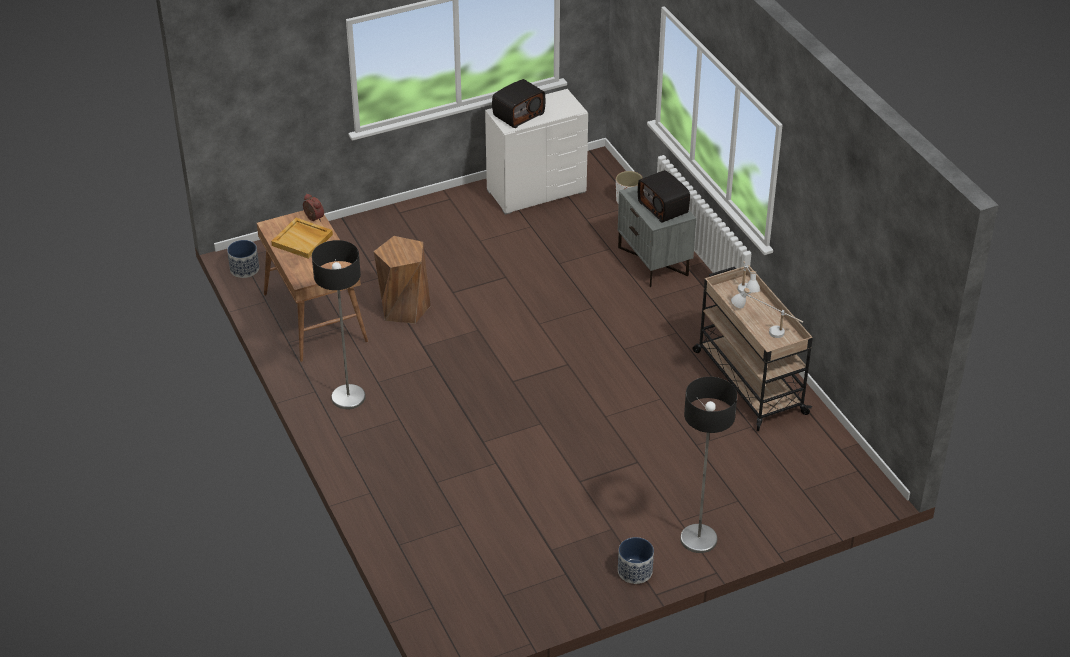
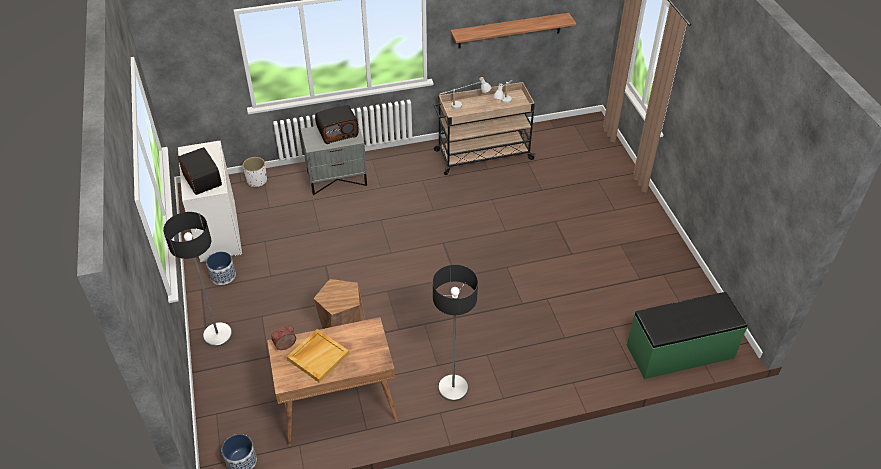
camera: 80 degrees left, 5 degrees up
planter [618,537,654,584] -> planter moved to [206,252,236,285]
floor lamp [680,377,737,553] -> floor lamp moved to [163,212,232,347]
none -> shelf [451,13,576,48]
none -> green bench [627,292,748,379]

